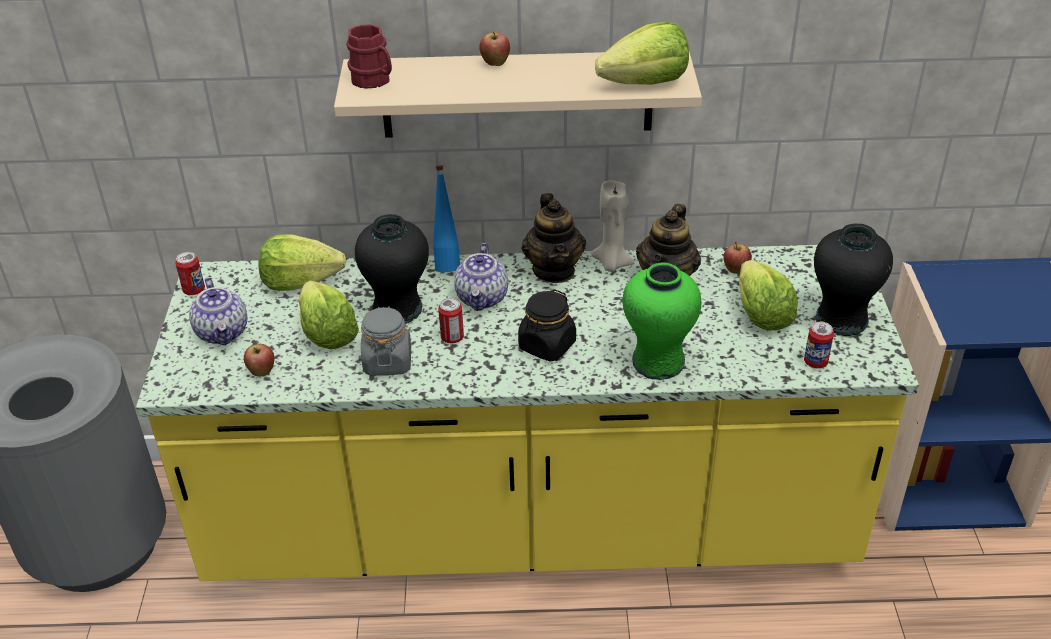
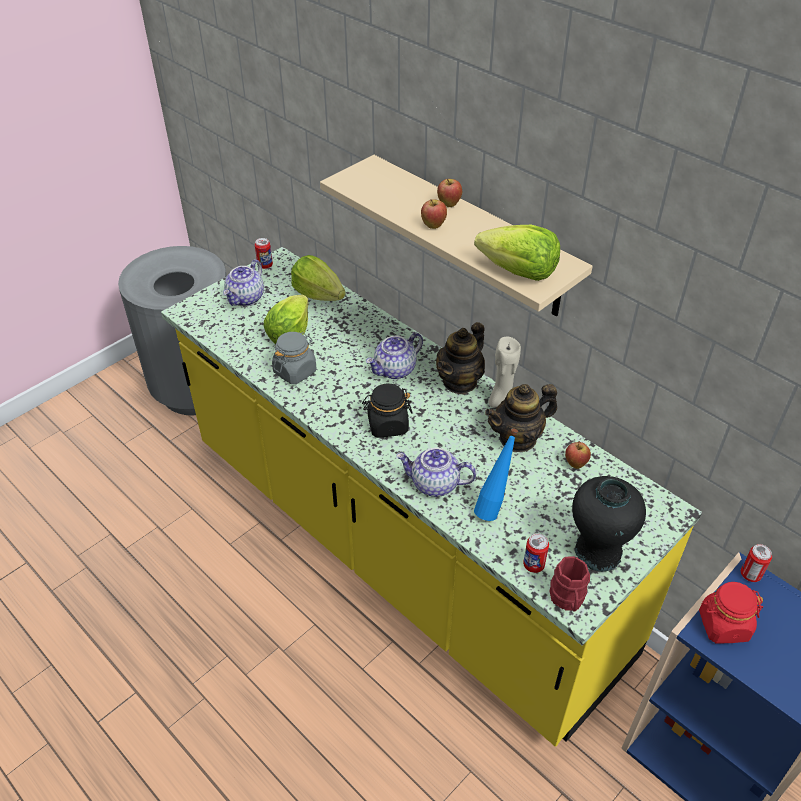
camera: 45 degrees right, 5 degrees up
apple [244,344,275,377] -> apple moved to [421,199,447,229]
red mug [346,24,392,89] -> red mug moved to [550,556,590,612]
black vase [355,214,429,324] -> none
blue bottle [433,165,460,272] -> blue bottle moved to [474,428,518,521]
can [438,298,464,343] -> can moved to [741,544,772,582]
green vase [622,263,701,380] -> teapot [396,448,476,497]
lettuce [739,260,798,331] -> none
none -> red jar [699,582,763,643]

